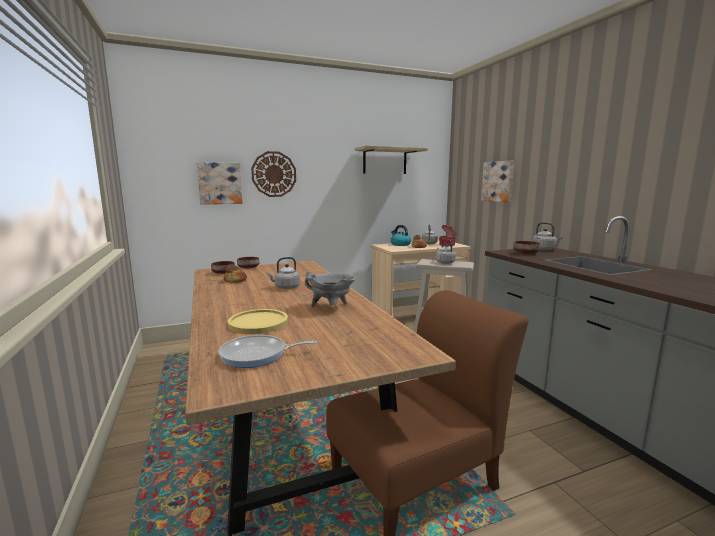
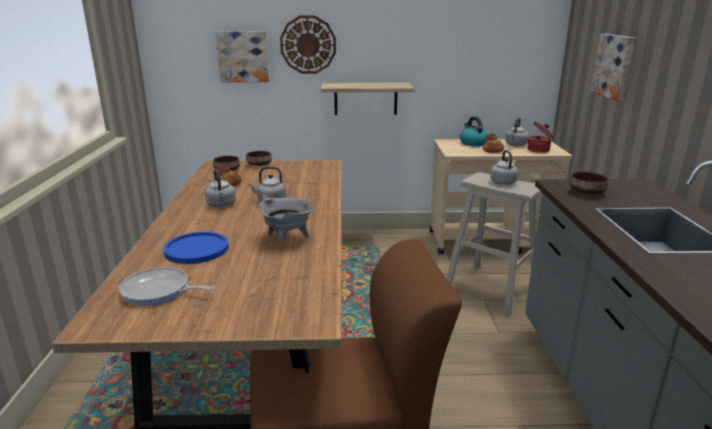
camera: 20 degrees right, 10 degrees up
yellow plate [228,309,288,334] -> blue plate [163,232,229,264]
shelf [355,146,428,174] -> shelf moved to [321,82,414,115]
grey kettle [532,222,563,251] -> grey kettle moved to [205,169,236,207]

